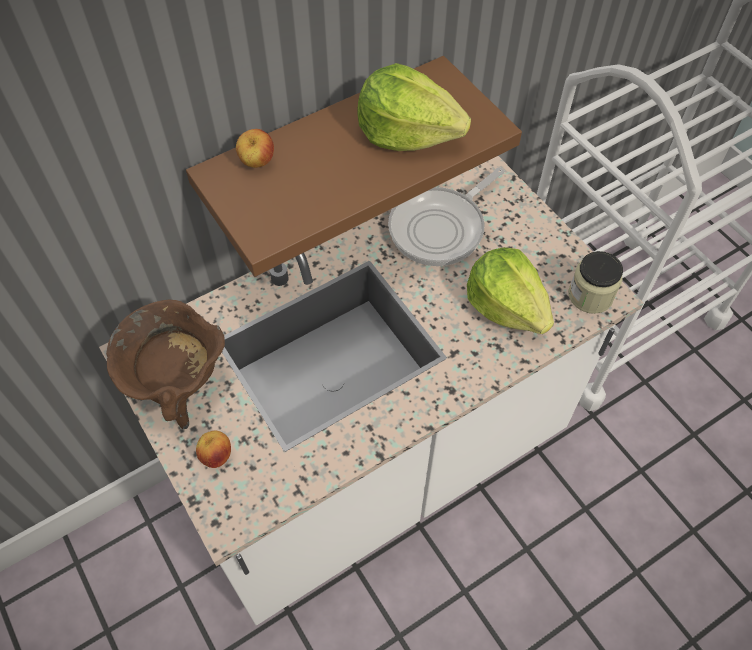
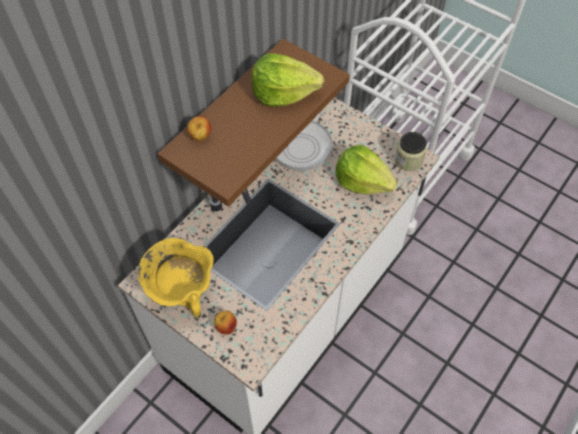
camera: 20 degrees left, 0 degrees up
brown cooking pot [106,300,225,429] -> yellow cooking pot [138,238,214,318]

